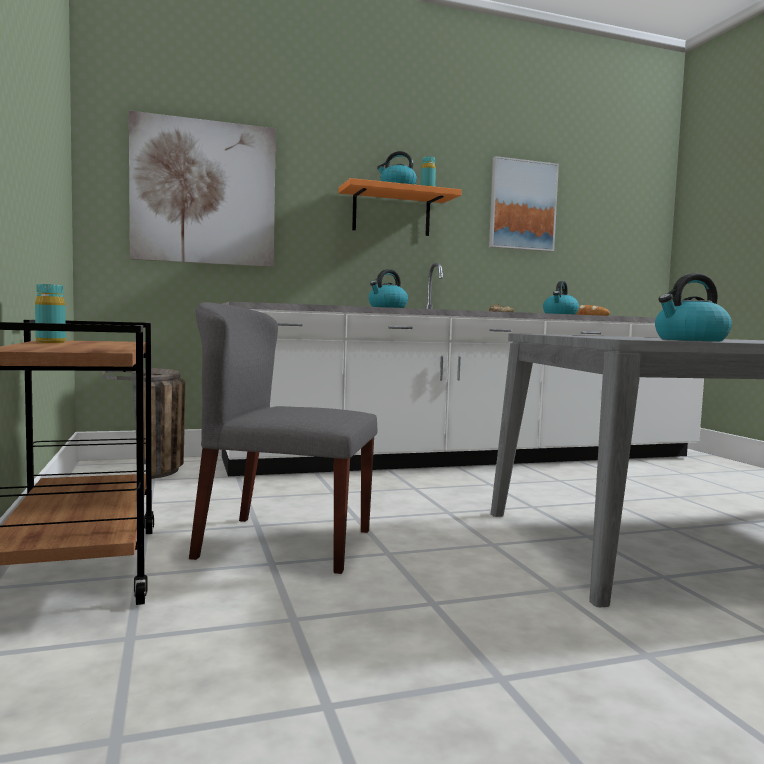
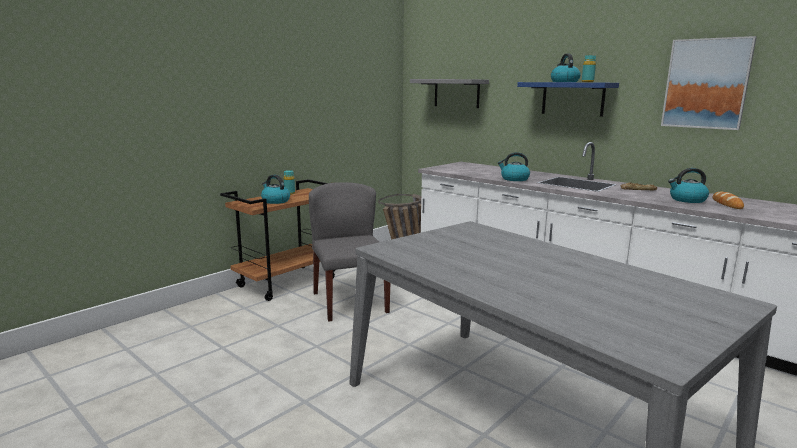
camera: 60 degrees right, 10 degrees up
picture [129,111,276,267] -> grey shelf [410,79,489,108]
orange shelf [338,178,462,236] -> blue shelf [517,82,619,117]
kettle [655,273,732,341] -> kettle moved to [261,175,290,204]

